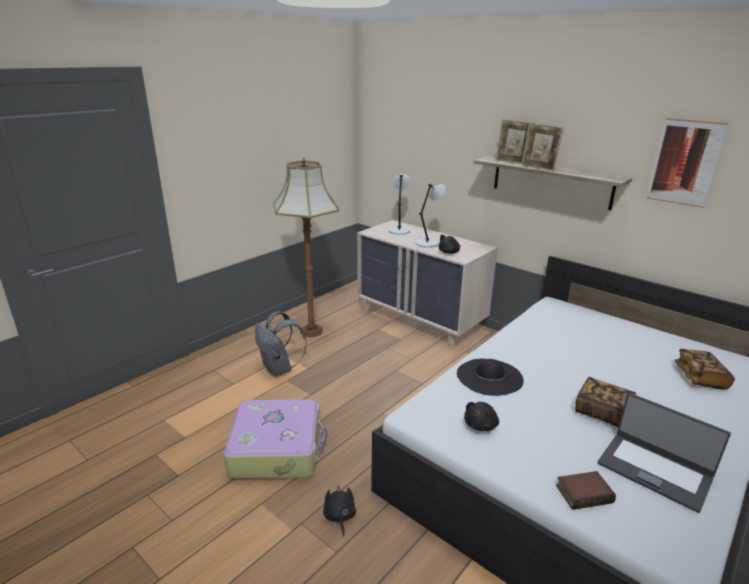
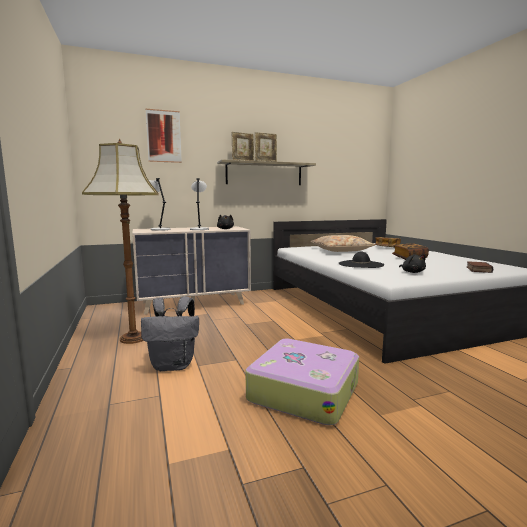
camera: 60 degrees left, 15 degrees down
black plush toy [323,485,356,537] -> none
laptop [598,393,731,513] -> none
picture [647,118,728,208] -> picture moved to [146,109,182,163]
none -> beige pillow [311,235,375,252]

